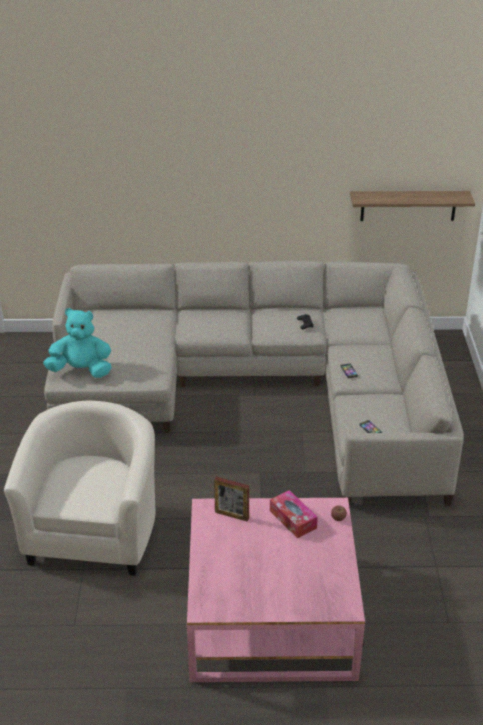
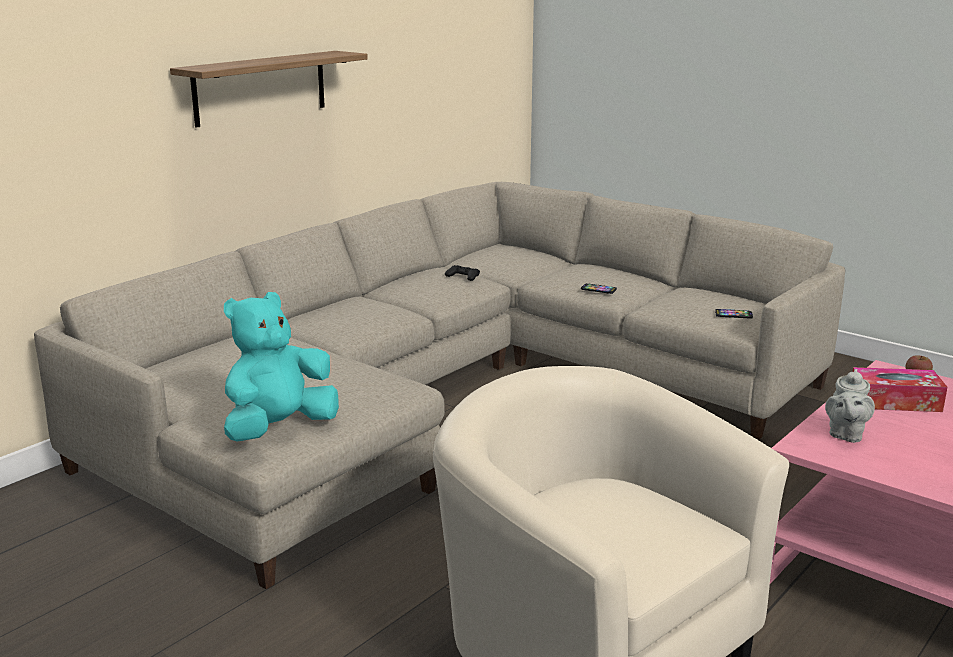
camera: 50 degrees left, 15 degrees down
picture frame [214,477,249,521] -> grey teapot [825,369,875,443]
shelf [350,191,475,221] -> shelf moved to [170,51,368,128]

